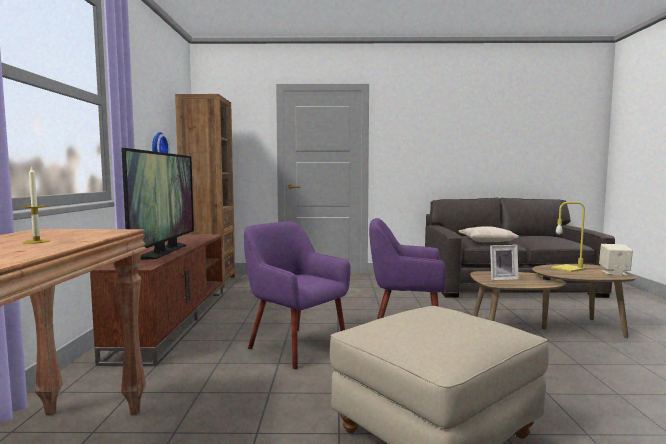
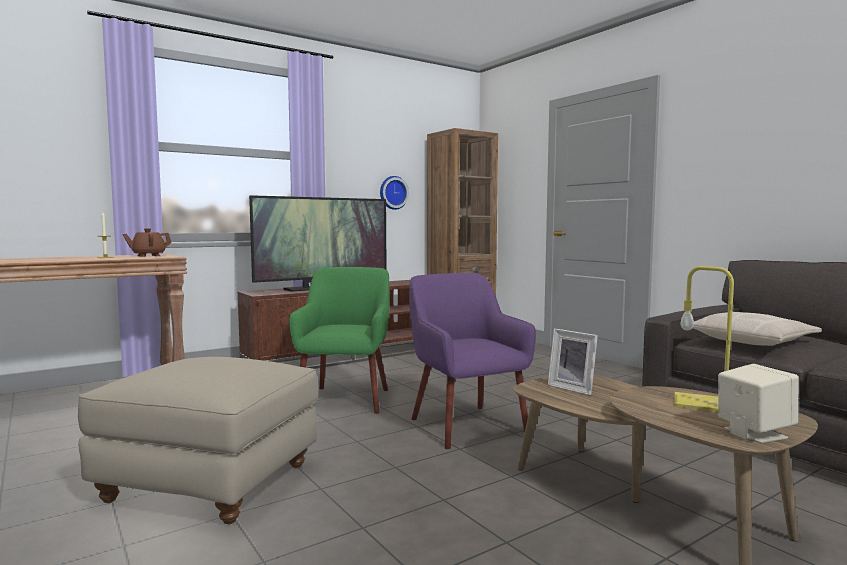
camera: 55 degrees right, 0 degrees up
purple armchair [244,222,351,369] -> green armchair [289,267,390,414]
none -> brown teapot [123,228,172,257]

